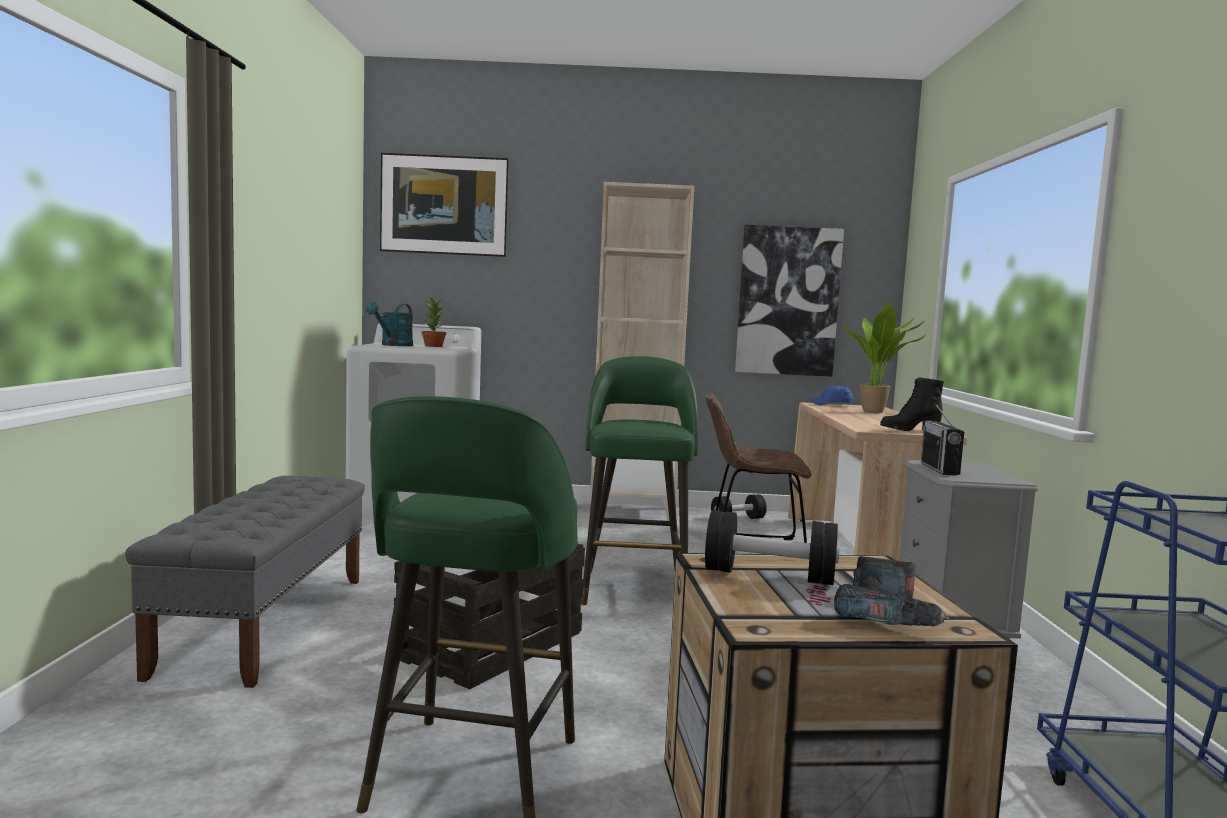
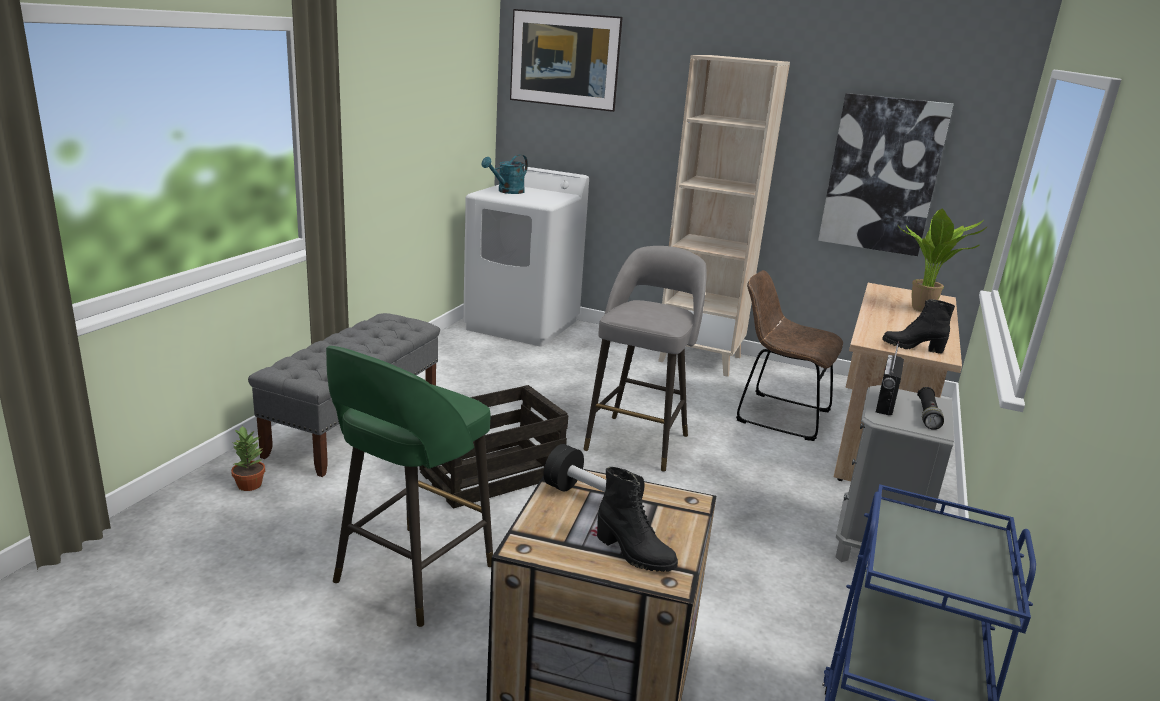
camera: 20 degrees right, 15 degrees up
potted plant [422,297,446,347] -> potted plant moved to [231,426,265,491]
green stool [581,356,698,606] -> grey stool [583,246,707,472]
black dumbbell [711,494,767,519] -> none
blue cap [810,385,853,405] -> none
power drill [834,556,950,626] -> black boot [597,467,678,572]
none -> black flashlight [917,387,944,430]

